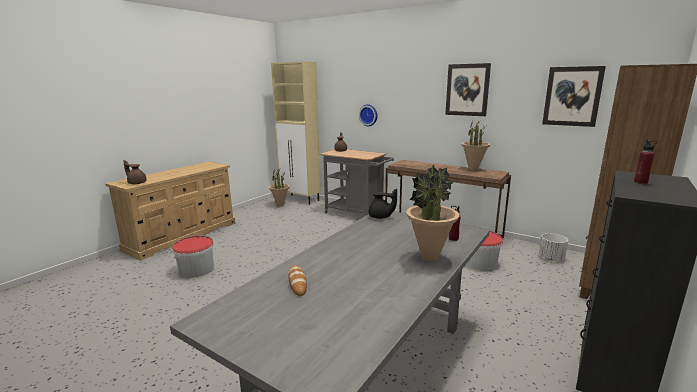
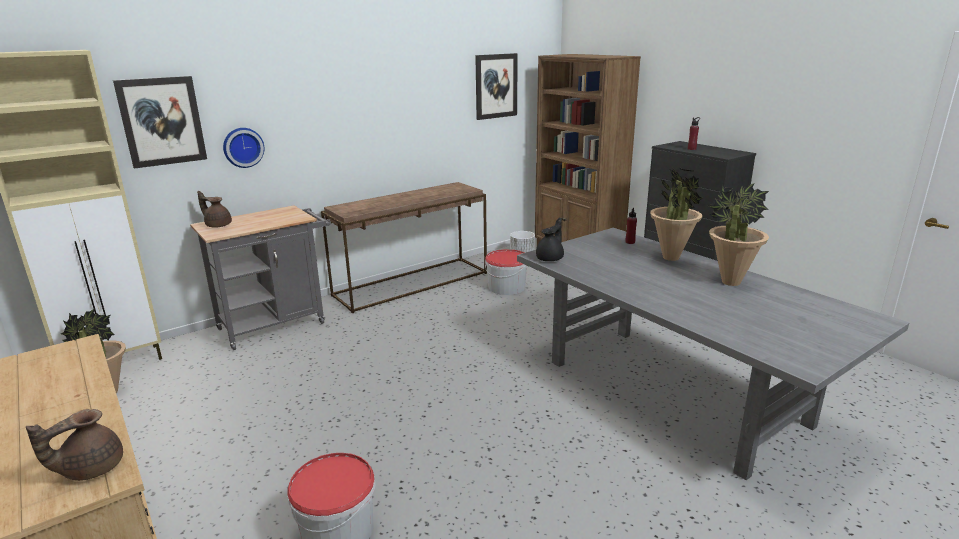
camera: 70 degrees left, 5 degrees up
bread [289,265,307,296] -> none
picture [445,63,491,116] -> picture moved to [113,76,207,169]
potted plant [461,120,490,171] -> potted plant moved to [708,183,769,286]

